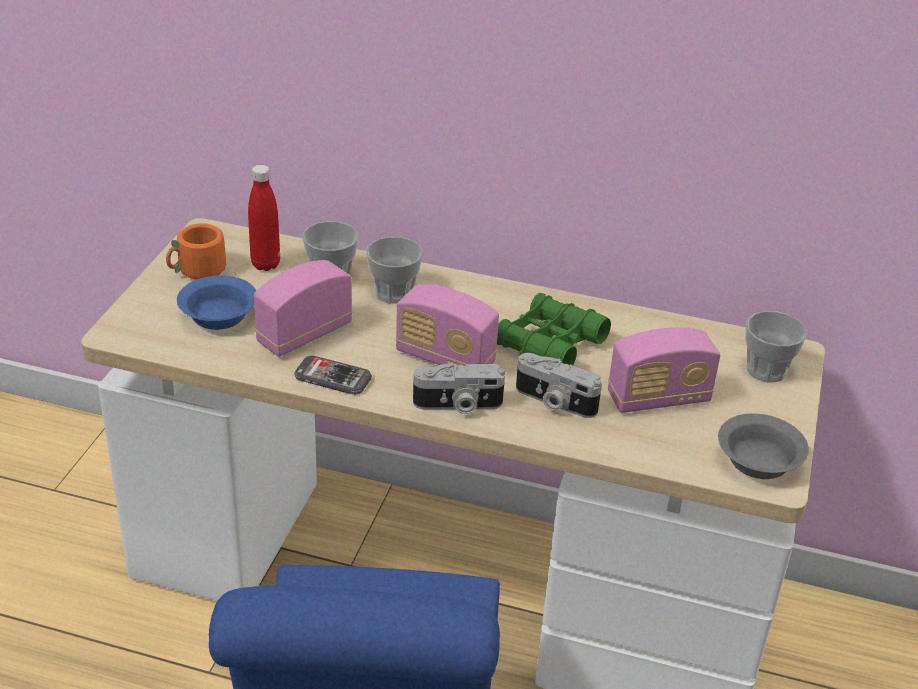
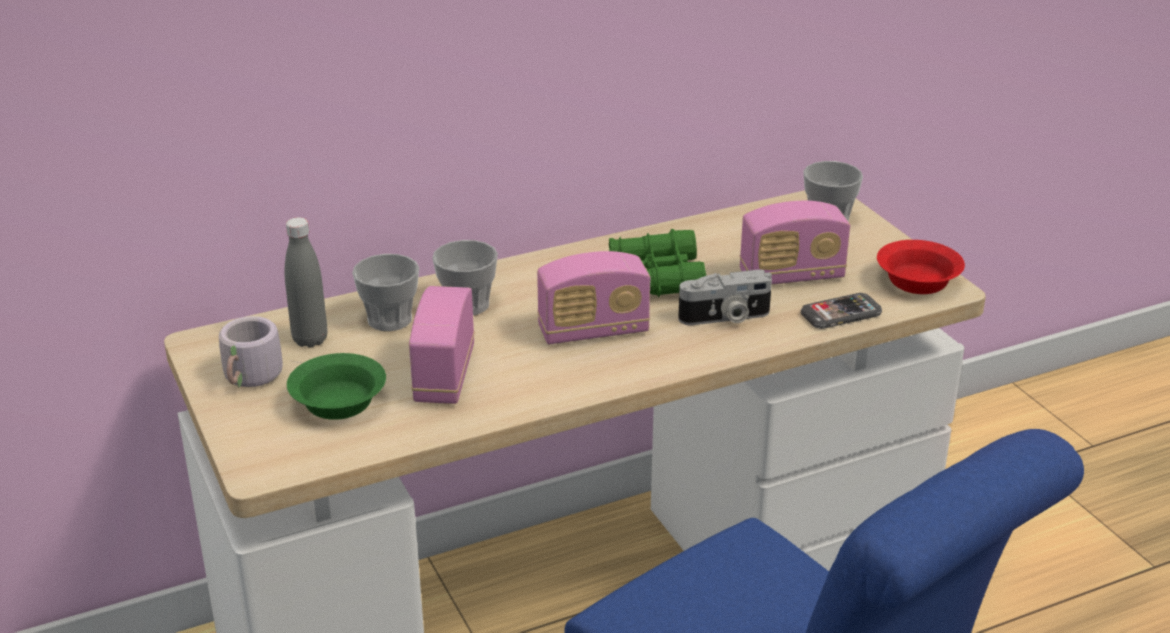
camera: 40 degrees left, 5 degrees down
orange mug [166,223,236,279] -> grey mug [219,316,301,388]
blue bowl [177,275,256,330] -> green bowl [287,353,386,420]
red bottle [248,165,280,271] -> grey bottle [285,217,327,348]
phone [294,355,372,395] -> phone moved to [801,293,882,329]
camera [413,363,505,414] -> none
radio [608,327,720,413] -> radio turned 45 degrees clockwise [740,201,850,285]
grey bowl [718,413,809,479] -> red bowl [877,240,965,294]

